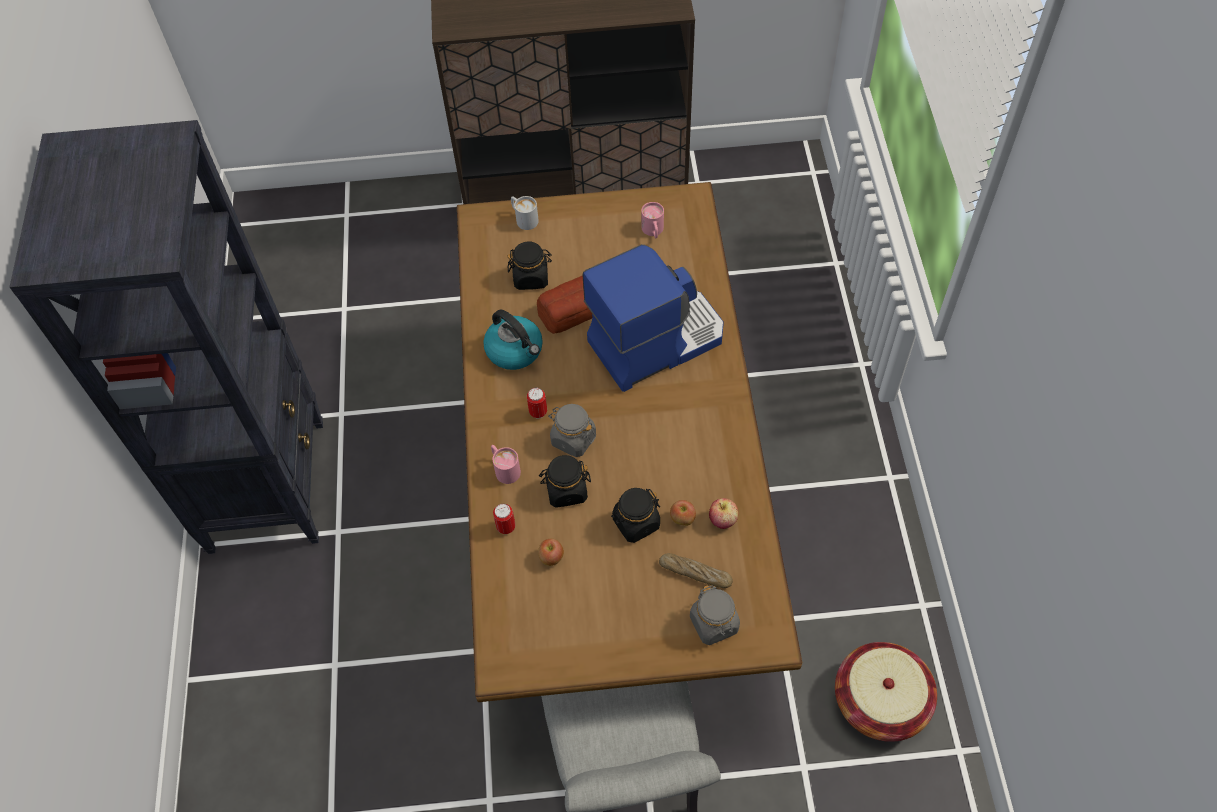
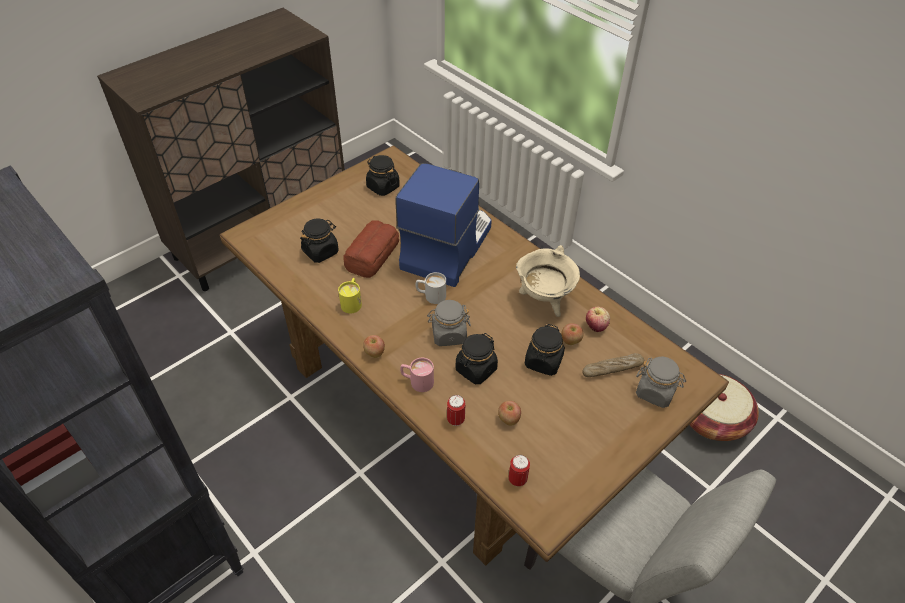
camera: 40 degrees left, 10 degrees down
kettle [483,309,543,370] -> yellow mug [338,278,362,313]
white mug [511,196,539,230] -> white mug moved to [416,272,446,304]
can [527,388,547,418] -> can moved to [509,455,530,486]
pink mug [641,202,664,238] -> black jar [366,155,400,196]
none -> apple [363,335,385,358]
none -> beige cooking pot [516,245,580,317]

